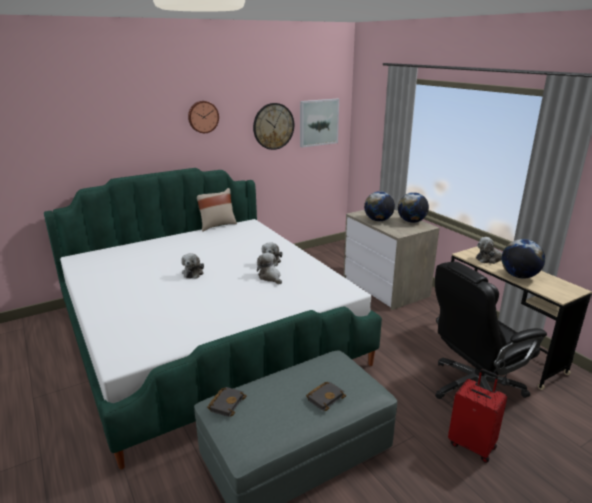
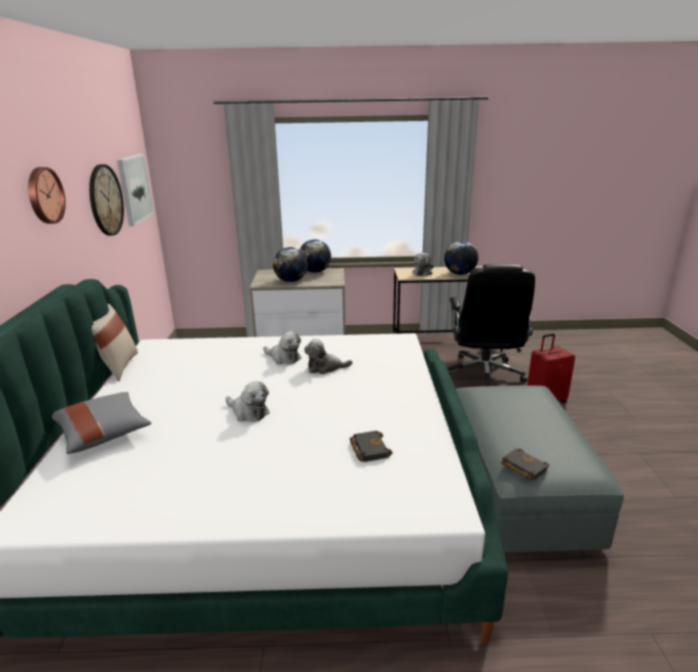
camera: 60 degrees left, 0 degrees up
black book [306,382,346,411] -> black book moved to [349,431,393,462]
none -> grey pillow [52,392,151,454]

